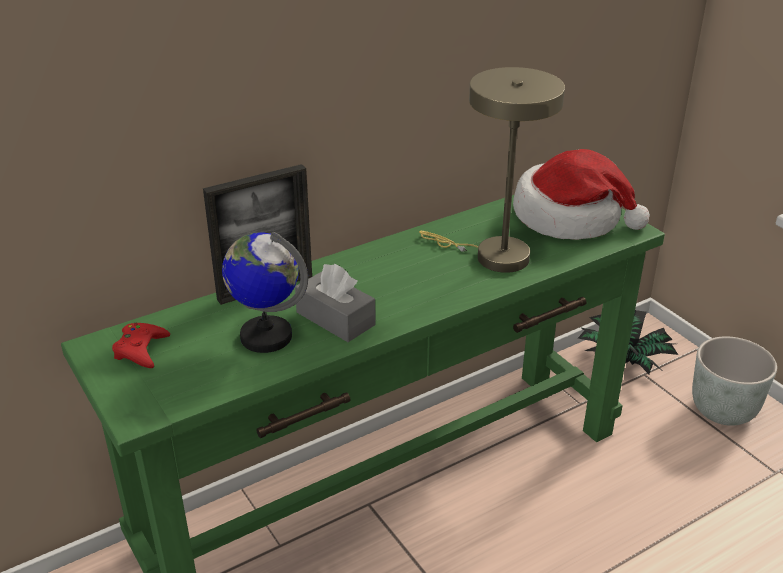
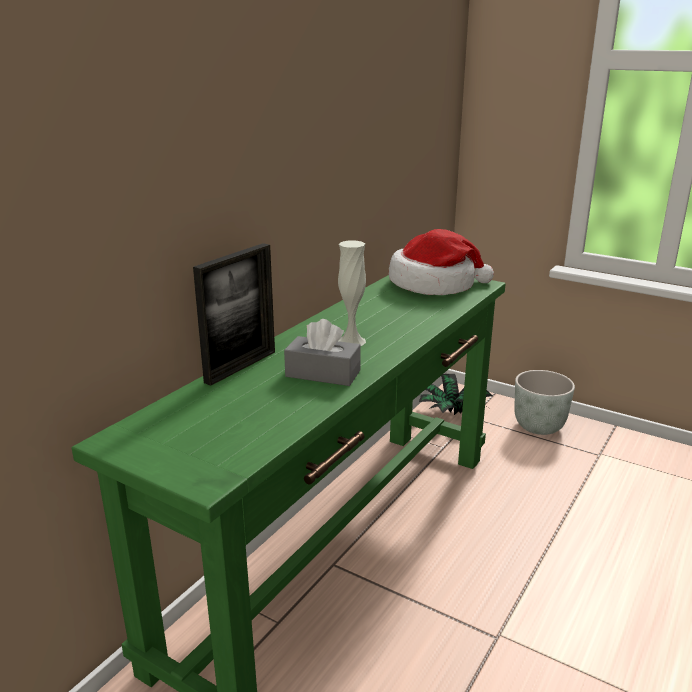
camera: 25 degrees left, 10 degrees down
red game controller [112,323,170,368] -> none
globe [222,232,308,353] -> none
beige table lamp [419,67,565,273] -> none
none -> white vase [338,240,366,346]

